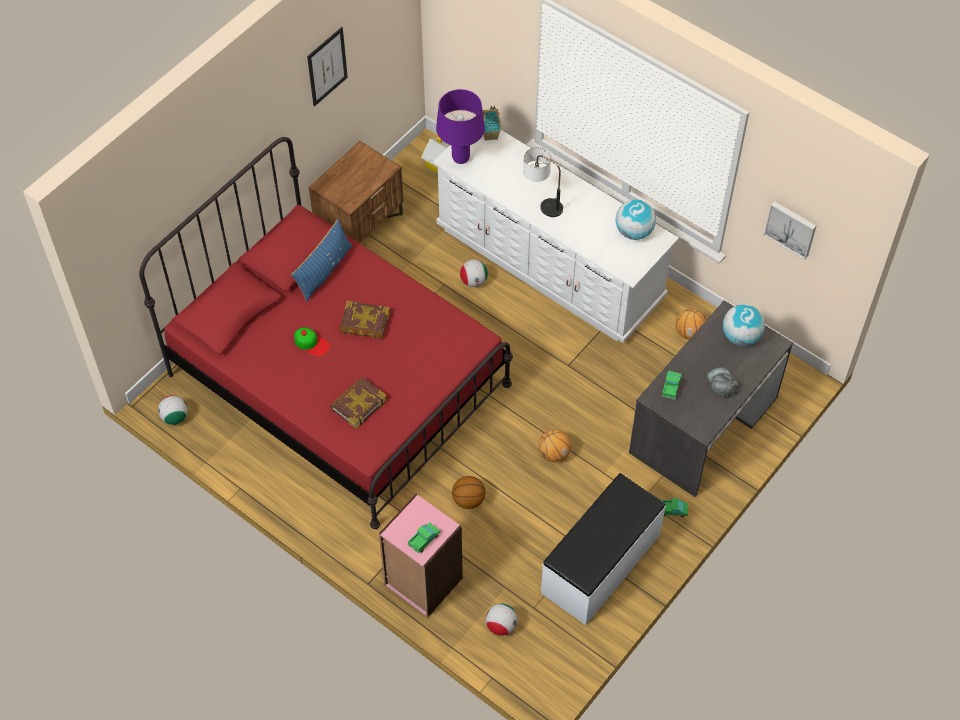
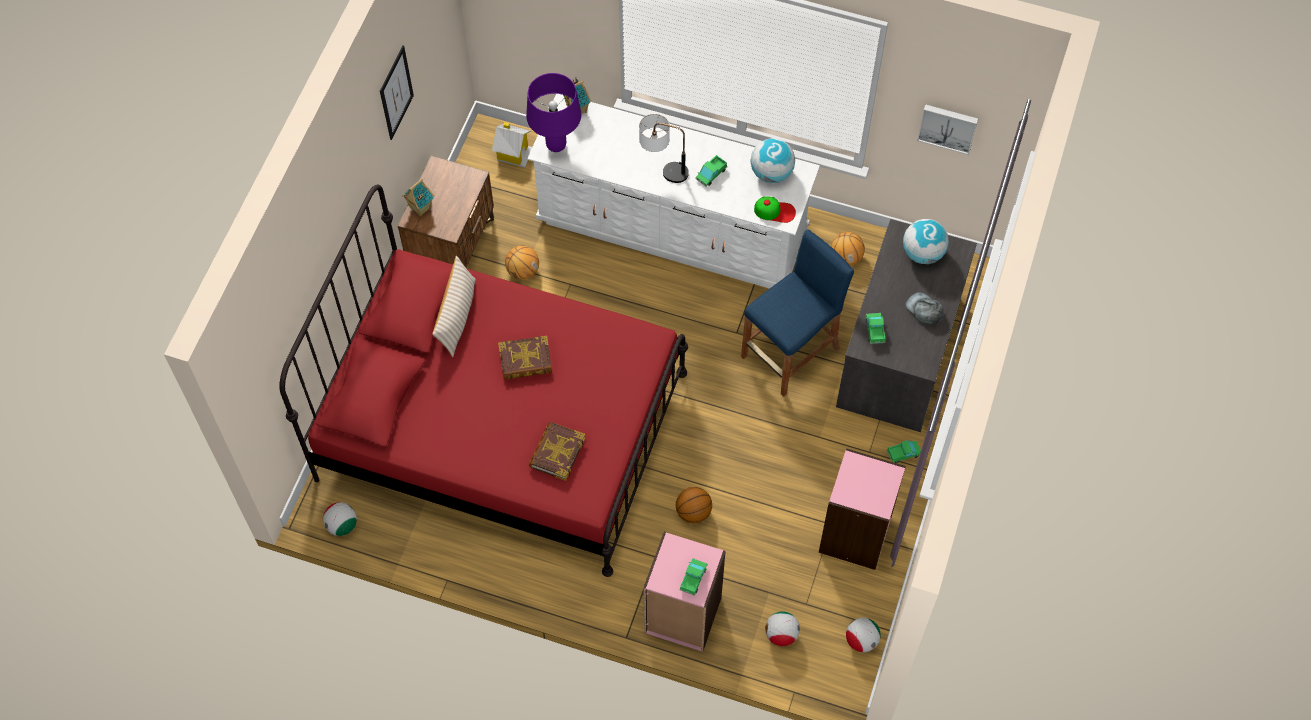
camera: 20 degrees left, 5 degrees up
blue pillow [291,219,352,302] -> beige pillow [432,256,476,357]
cap [294,327,330,356] -> cap moved to [754,196,796,223]
football [460,259,488,287] -> football moved to [846,618,881,652]
basketball [539,429,571,462] -> basketball moved to [505,246,539,280]
white bench [541,473,666,625] -> pink bookcase [819,448,906,570]
none -> toy house [402,179,434,217]
none -> toy truck [695,155,727,187]
none -> blue stool [741,229,854,397]

